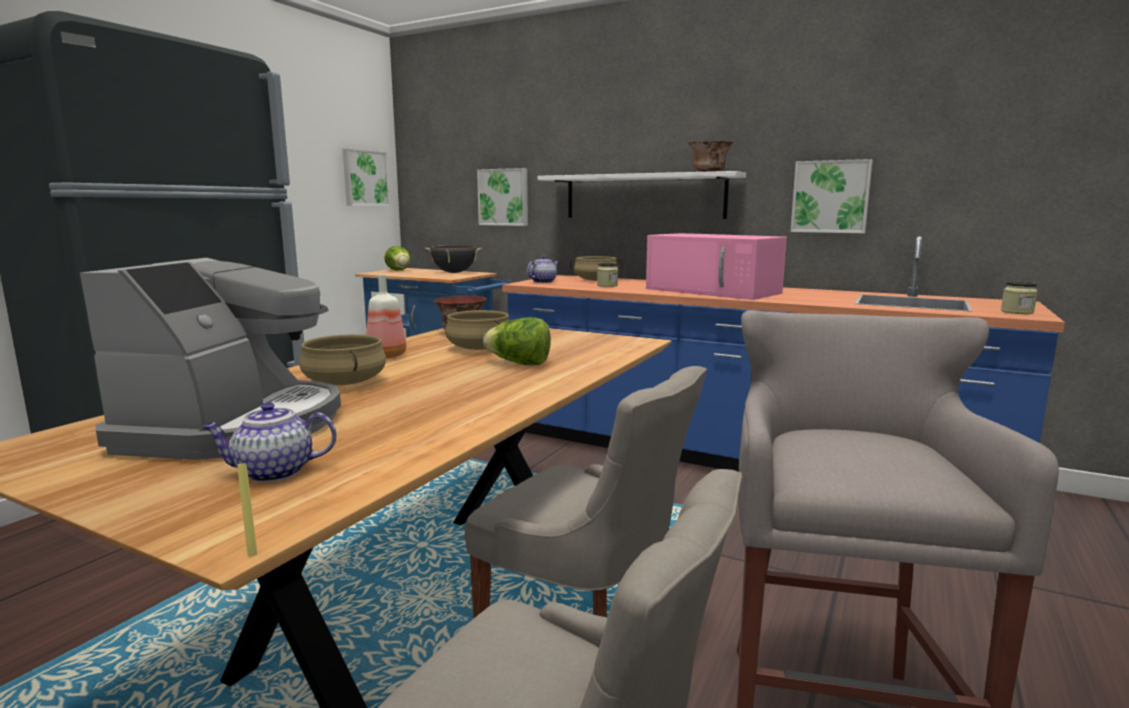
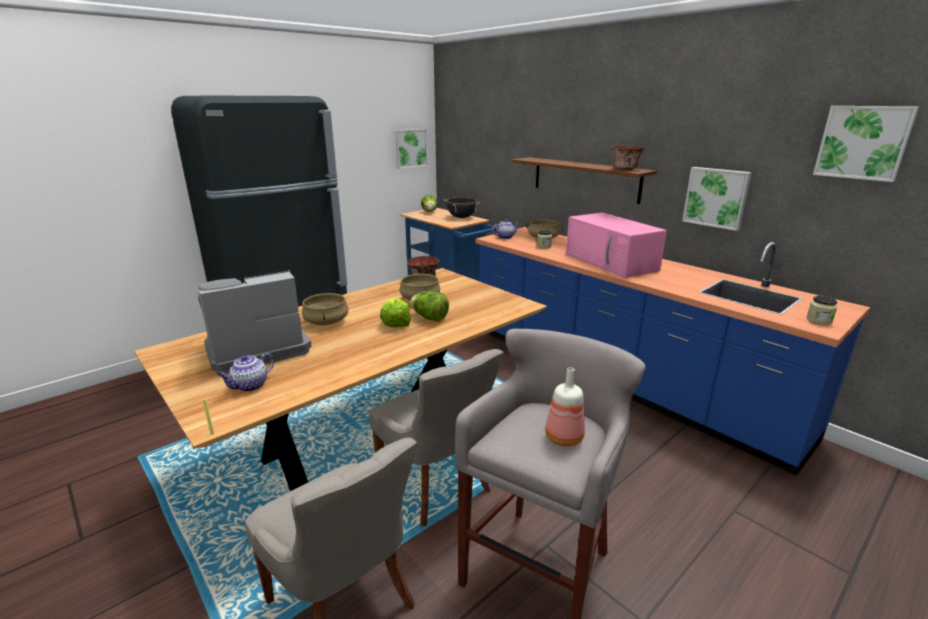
camera: 20 degrees right, 10 degrees up
coffee machine [80,258,341,460] -> coffee machine turned 150 degrees counterclockwise [198,270,312,374]
teapot [202,402,336,482] -> teapot turned 60 degrees counterclockwise [218,353,274,392]
bottle [366,275,406,358] -> bottle moved to [545,367,585,447]
picture [477,168,528,226] -> picture moved to [813,106,919,182]
white shelf [538,171,746,219] -> brown shelf [511,157,657,204]
none -> lettuce [380,298,411,327]

